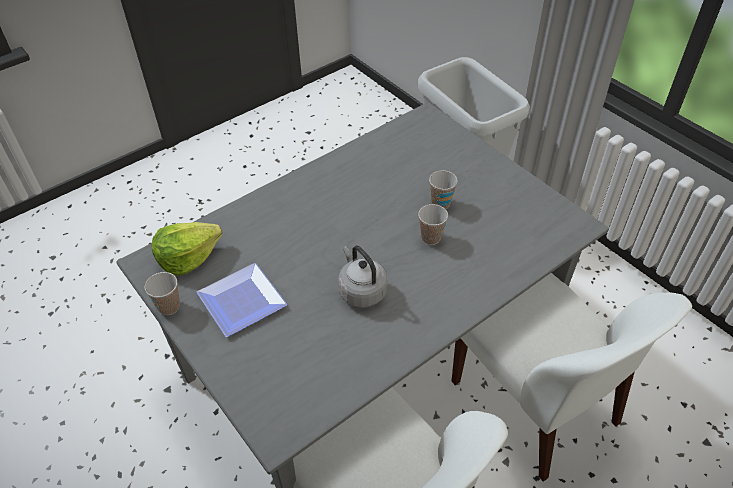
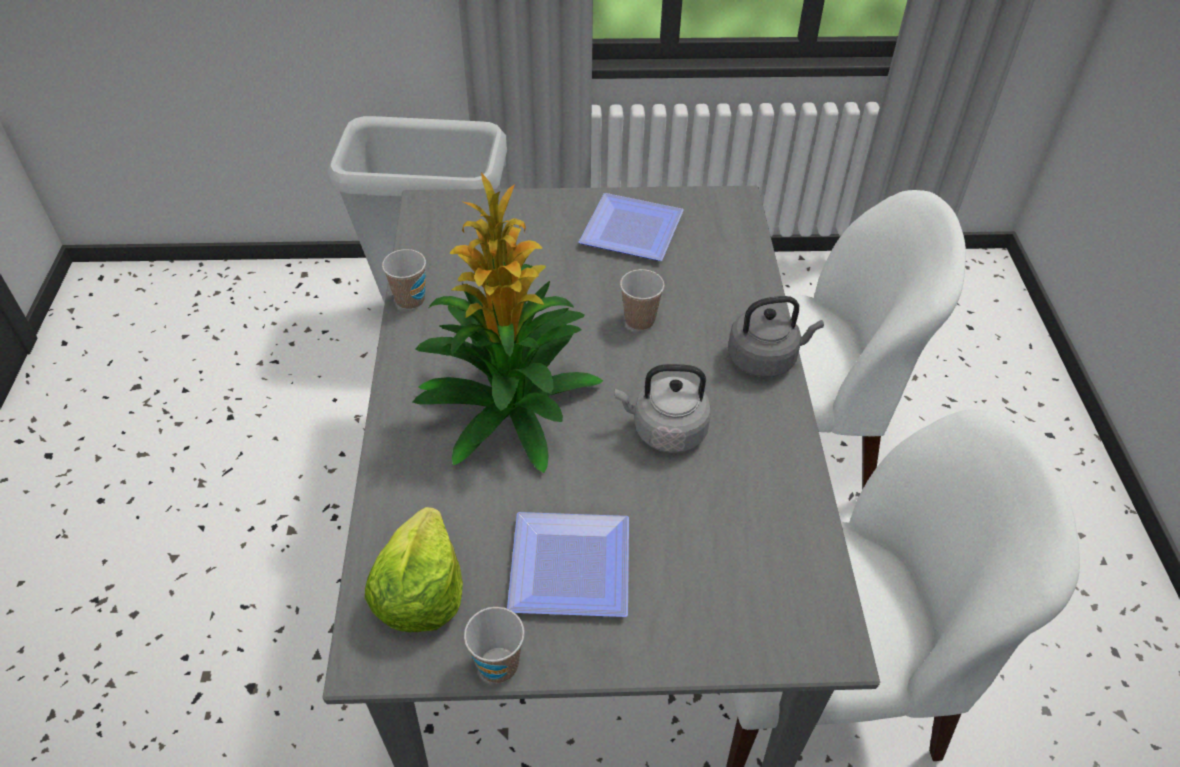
camera: 55 degrees left, 0 degrees up
cup [429,170,458,209] -> cup moved to [382,249,426,310]
none -> potted plant [412,172,603,473]
none -> plate [579,193,684,261]
none -> grey kettle [728,296,824,377]

